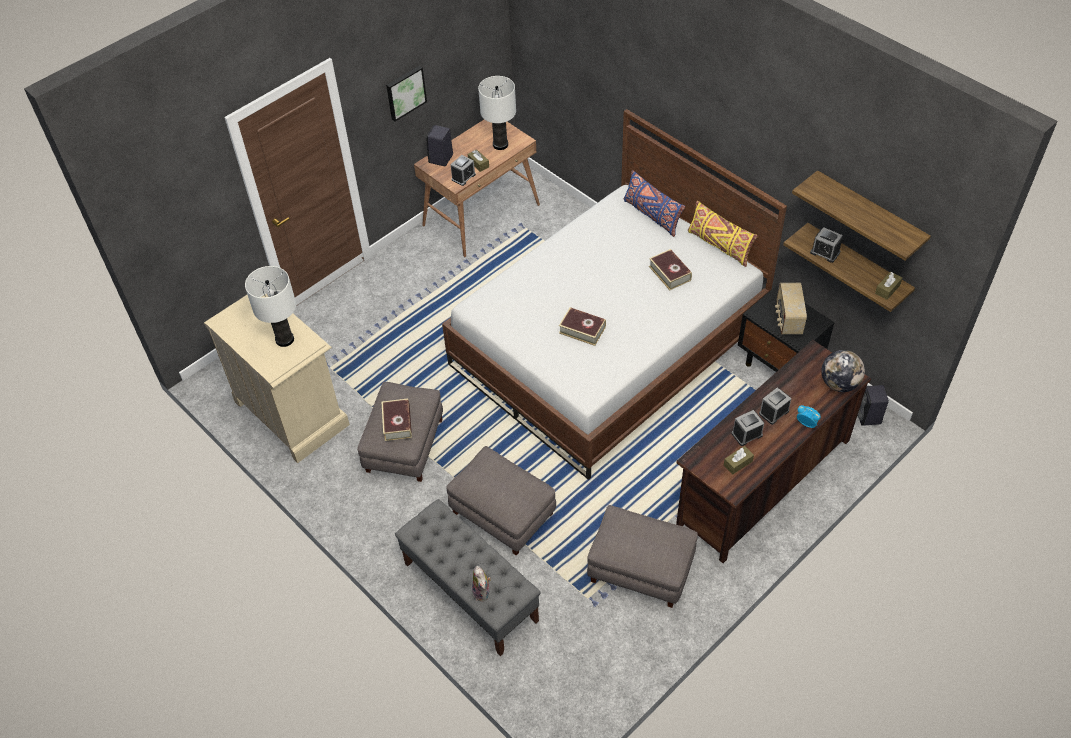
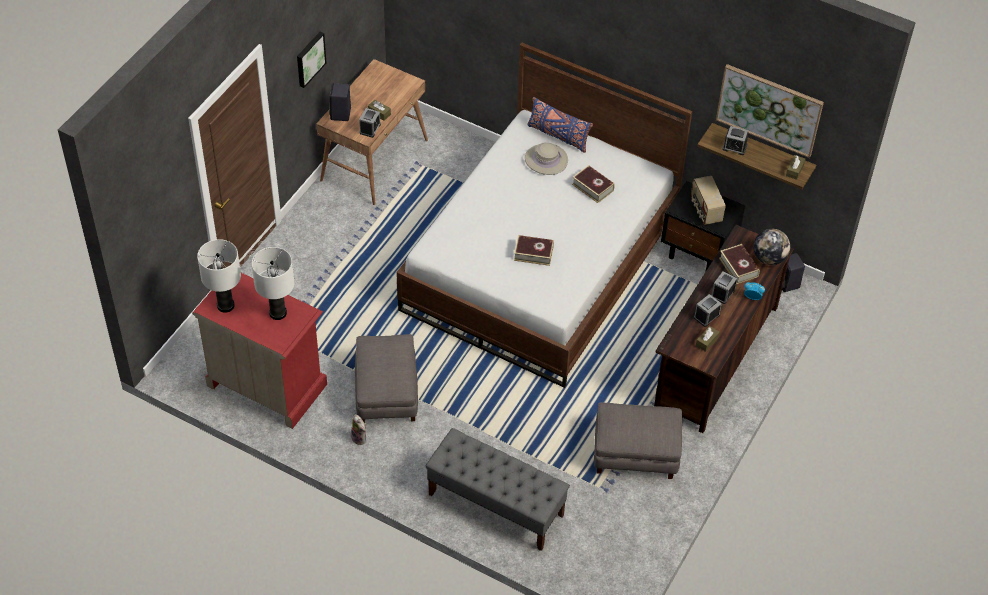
camera: 20 degrees left, 0 degrees up
beige dresser [204,294,350,463] -> red dresser [192,273,327,429]
book [382,399,412,441] -> book moved to [719,244,760,284]
grey ottoman [446,446,556,555] -> none
plush toy [472,566,491,602] -> plush toy moved to [351,414,366,445]
white table lamp [478,76,516,150] -> white table lamp moved to [197,239,241,313]
yellow pillow [688,201,758,267] -> none
shelf [792,170,931,261] -> picture [716,64,824,158]
none -> beige hat [525,142,568,175]

